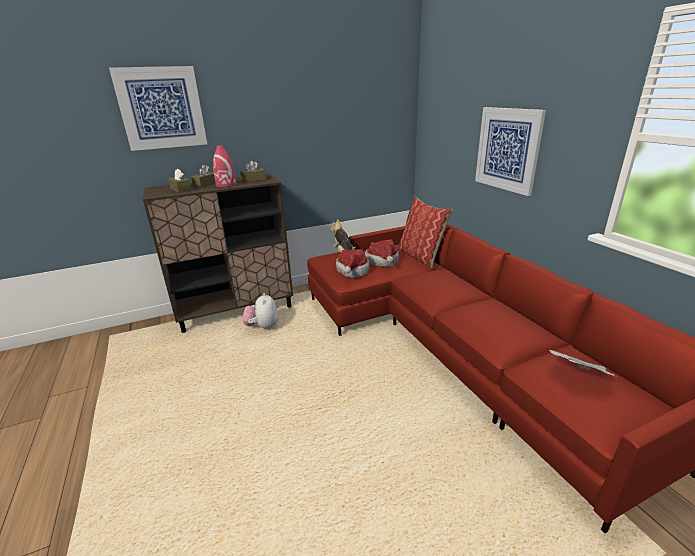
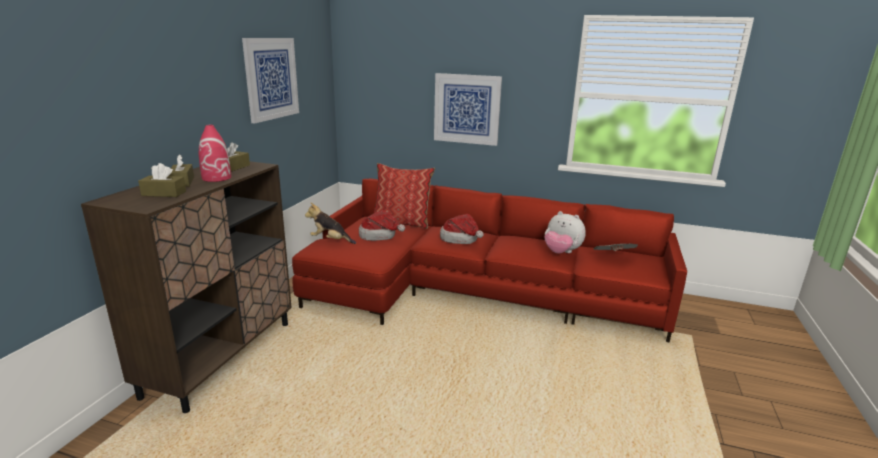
camera: 50 degrees left, 5 degrees down
picture [109,66,207,151] -> picture moved to [242,38,299,124]
plush toy [242,293,278,330] -> plush toy moved to [544,211,586,254]
hat [336,249,369,277] -> hat moved to [440,214,484,244]

